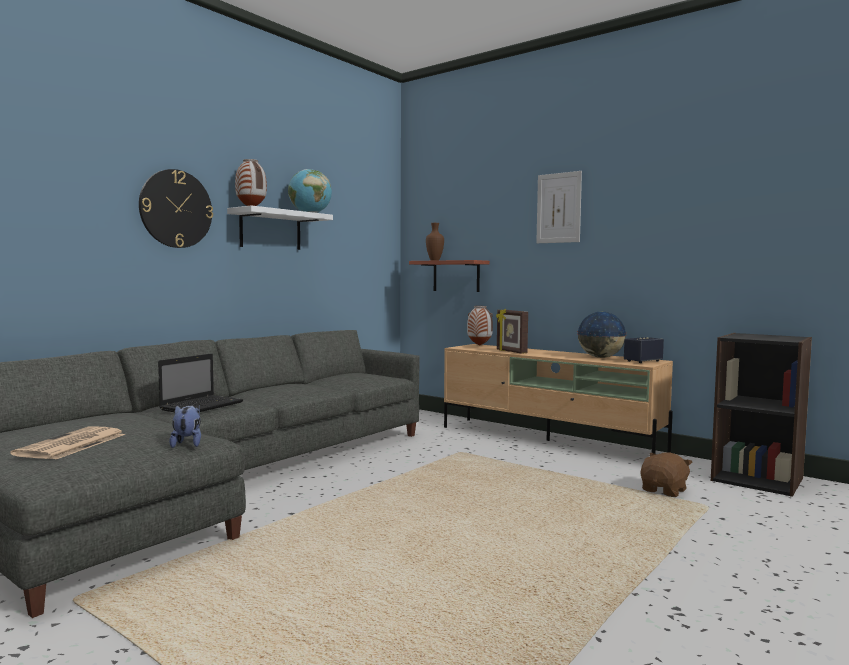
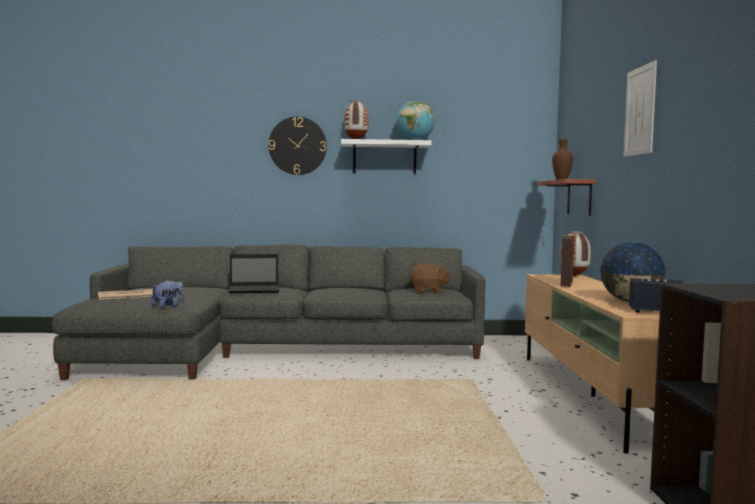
camera: 50 degrees right, 0 degrees up
brown plush toy [640,452,693,497] -> brown plush toy moved to [409,264,451,293]

